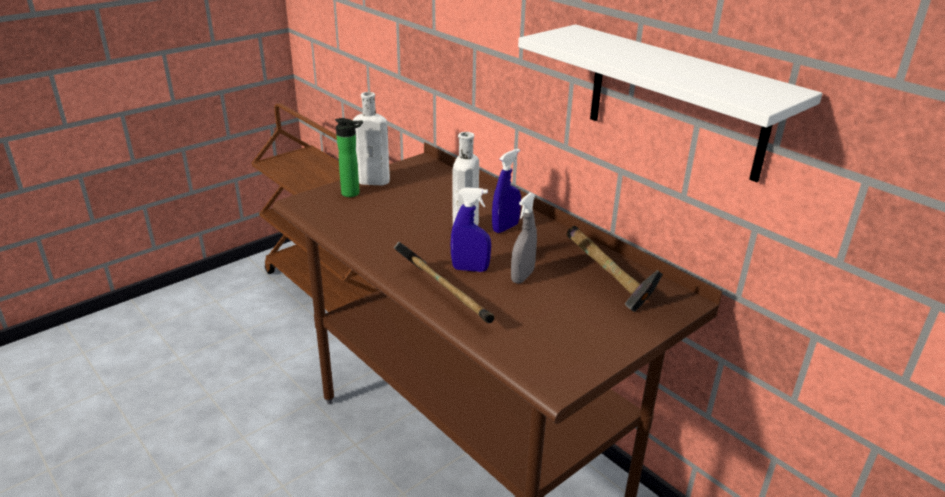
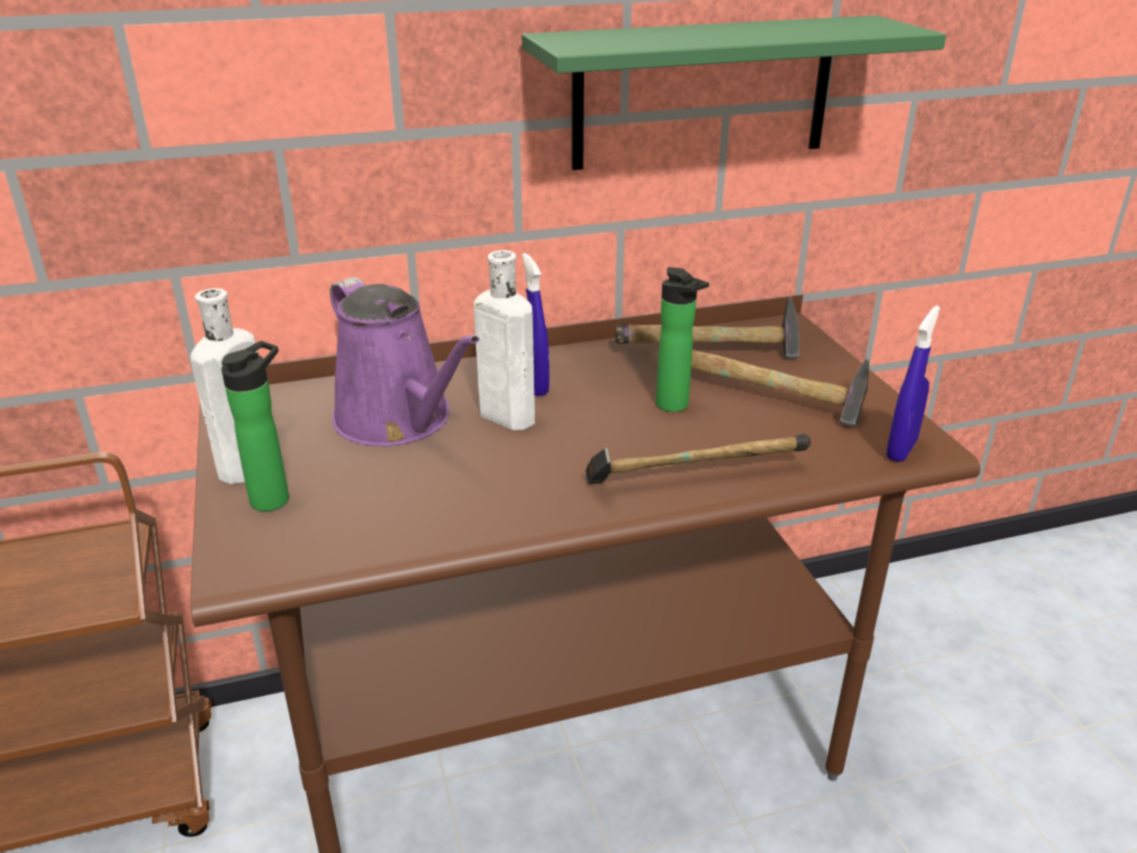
camera: 65 degrees left, 0 degrees up
blue spray bottle [451,187,491,272] -> blue spray bottle moved to [886,306,940,462]
grey spray bottle [511,193,537,284] -> bottle [656,267,709,412]
white shelf [518,24,823,182] -> green shelf [522,15,946,170]
none -> purple watering can [330,277,480,446]
none -> hammer [691,350,869,427]

